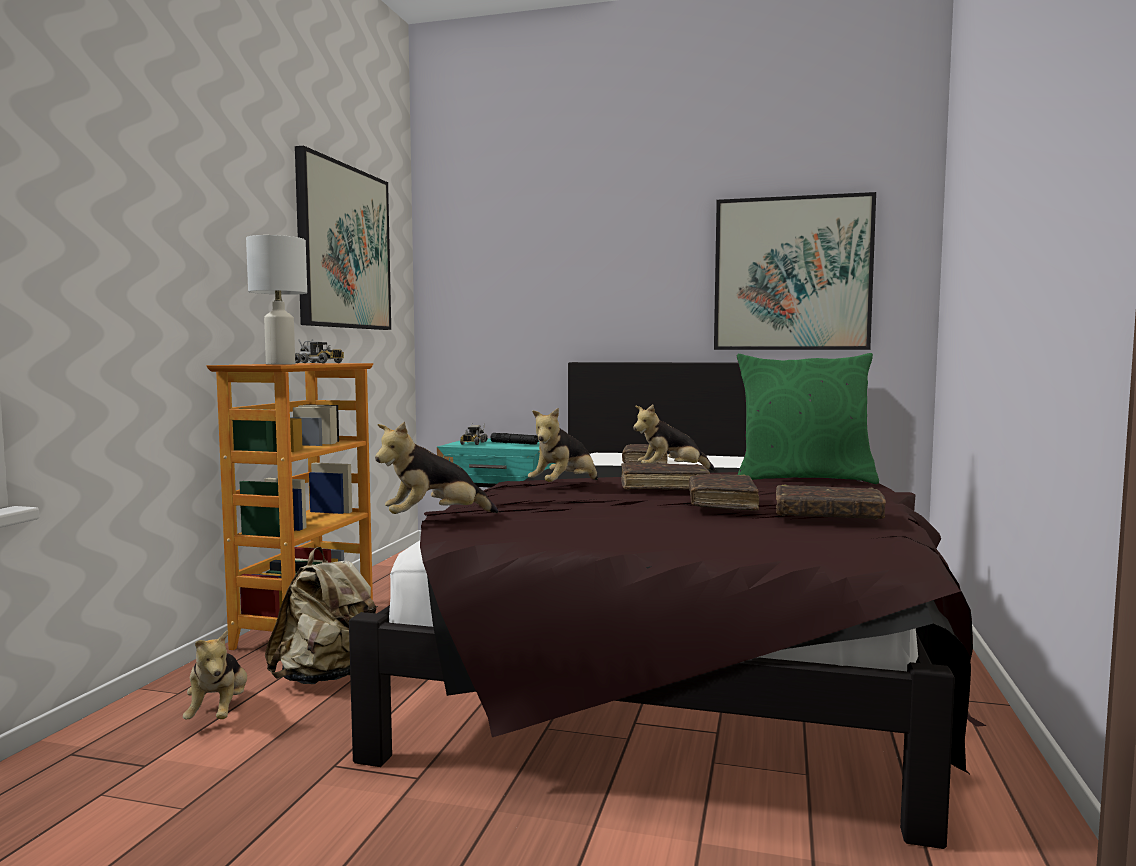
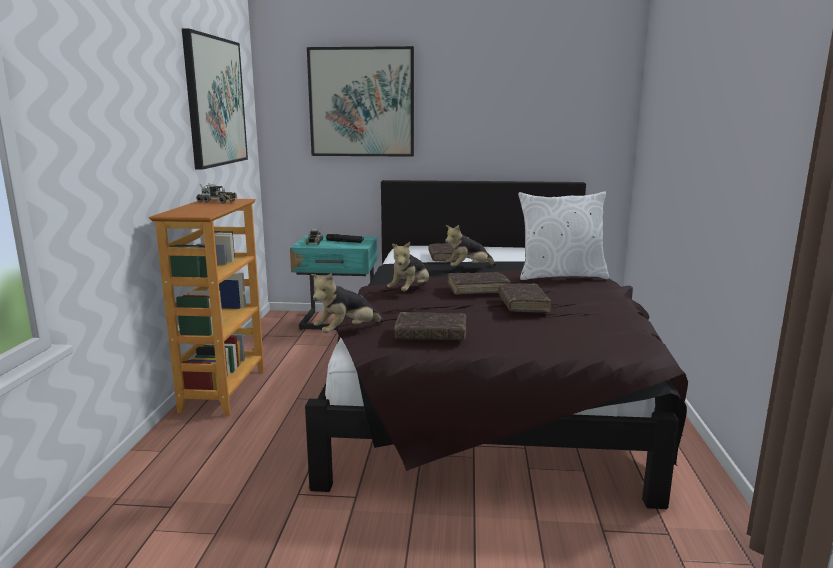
camera: 10 degrees left, 10 degrees up
plush toy [183,630,247,719] -> none
white table lamp [246,235,307,365] -> none
beige backpack [265,547,378,684] -> none
picture [714,192,876,350] -> picture moved to [307,46,414,157]
green pillow [737,353,879,484] -> white pillow [518,191,609,280]
brown book [776,484,886,520] -> brown book moved to [394,312,466,340]

